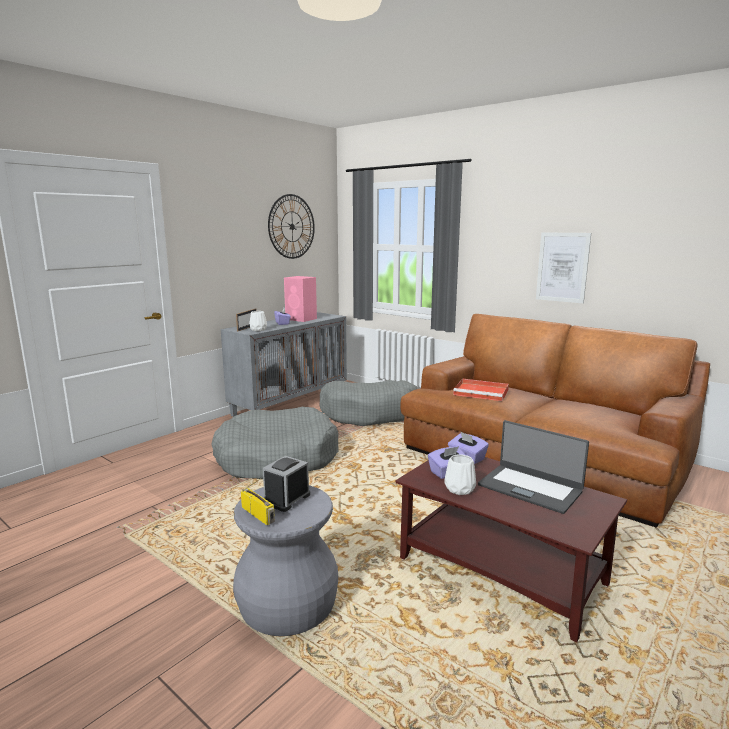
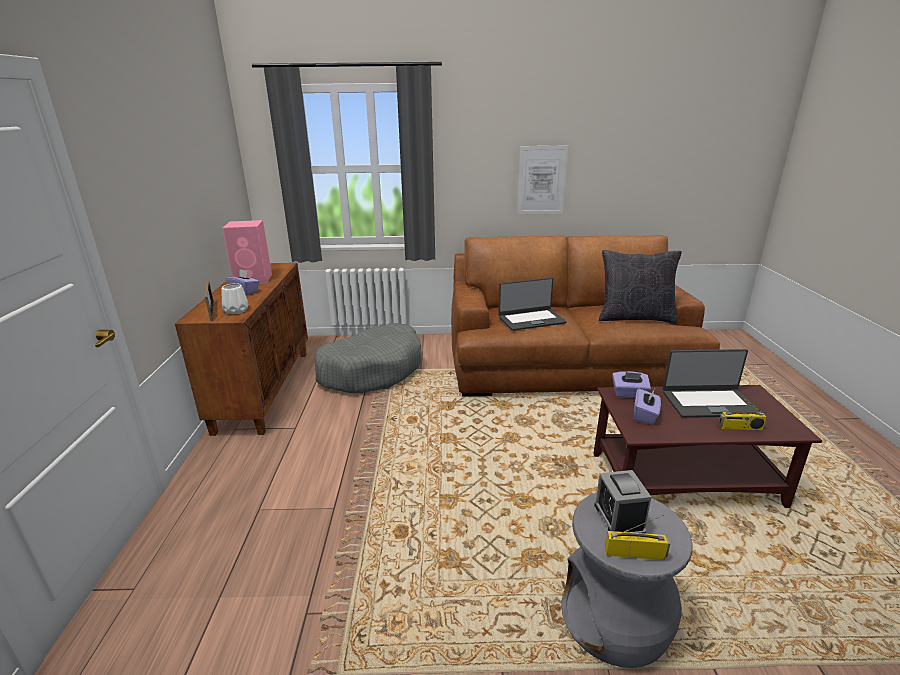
camera: 40 degrees left, 10 degrees up
grey dog bed [211,407,339,479] -> none
grey cabinet [221,312,347,417] -> brown cabinet [175,263,308,436]
wall clock [268,194,315,259] -> none
white vase [444,454,476,495] -> none
red tray [453,379,509,401] -> laptop [498,277,567,331]
none -> black pillow [599,250,682,323]
none -> radio [718,392,767,430]

